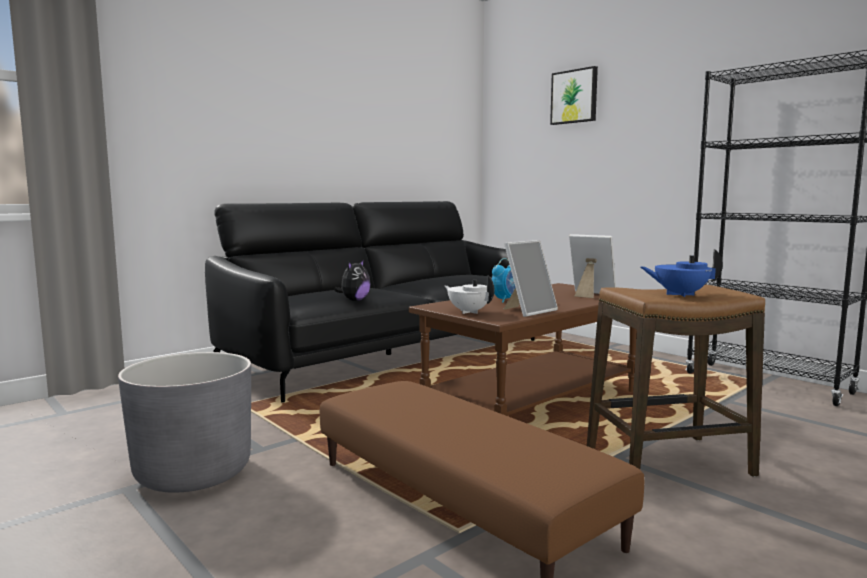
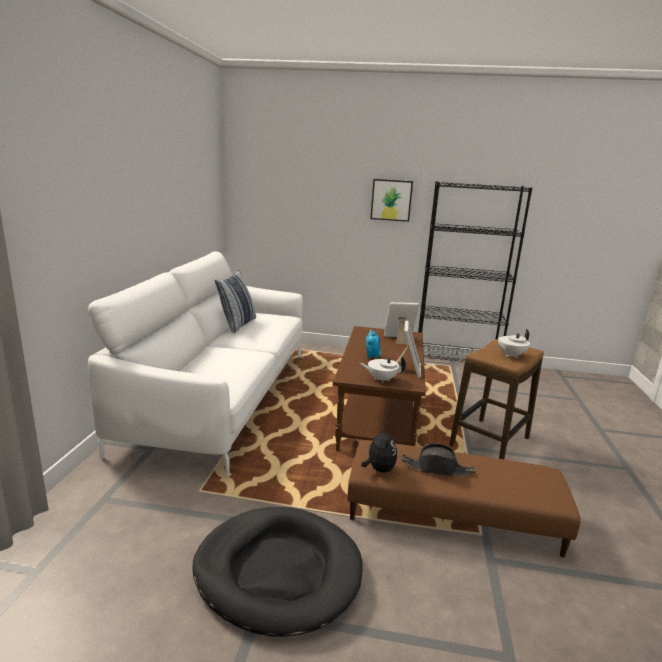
camera: 40 degrees left, 10 degrees up
grey planter [118,352,251,493] -> black dog bed [192,507,363,637]
black sofa [205,201,535,403] -> white sofa [88,251,303,476]
plush toy [334,259,371,301] -> plush toy moved to [361,427,397,473]
picture [550,66,598,125] -> picture moved to [370,179,413,222]
blue teapot [641,249,723,297] -> white teapot [498,329,530,358]
none -> pillow [215,270,256,334]
none -> black hat [401,443,476,476]

